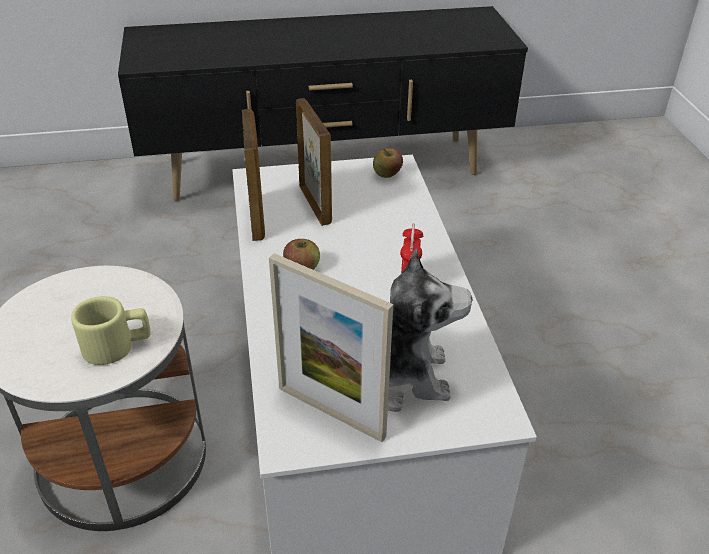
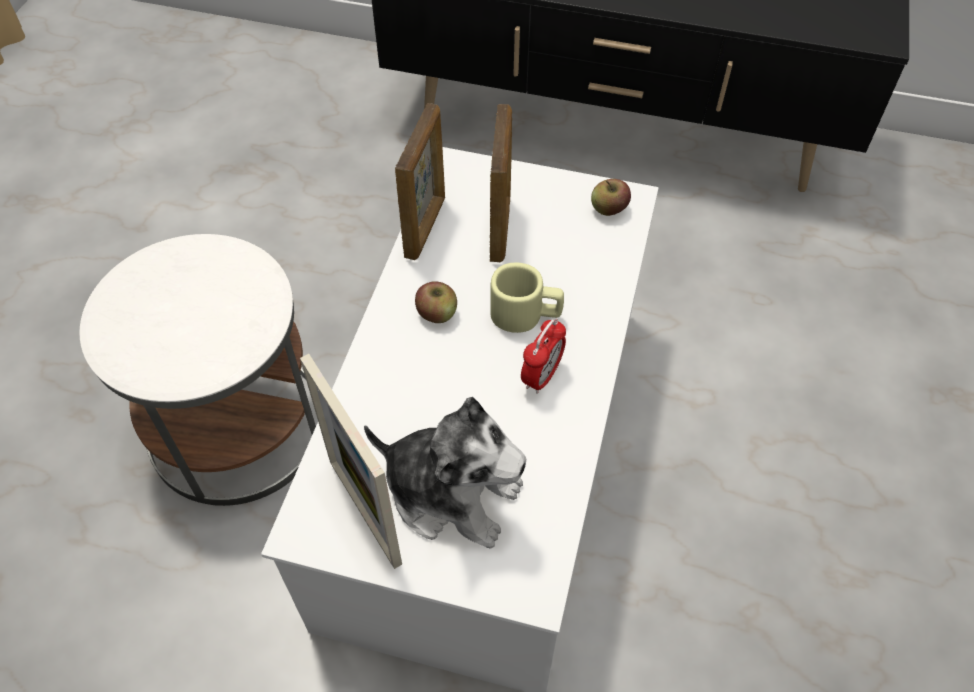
camera: 25 degrees right, 15 degrees up
beige mug [71,296,150,365] -> beige mug moved to [490,262,564,333]

